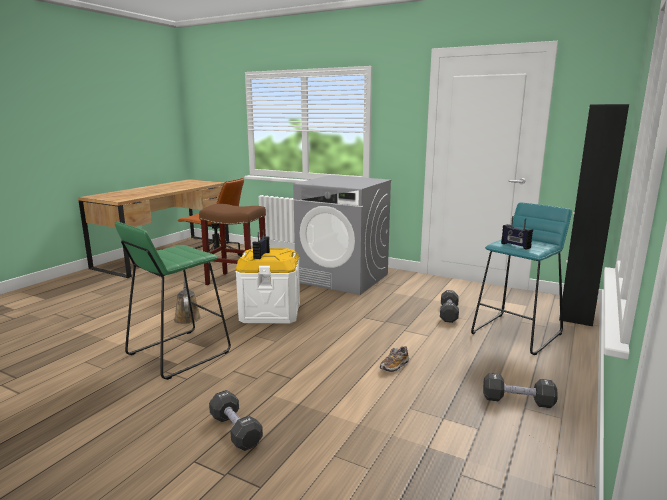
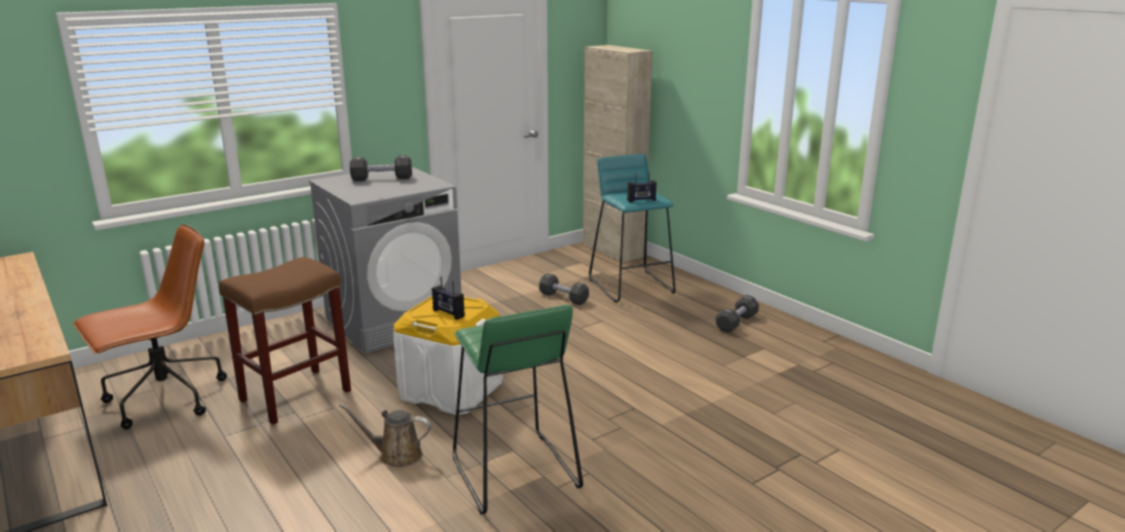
camera: 65 degrees left, 5 degrees up
black dumbbell [209,390,263,451] -> black dumbbell moved to [350,155,412,181]
shoe [380,346,409,372] -> none
black cabinet [559,104,629,326] -> beige cabinet [583,45,653,263]

